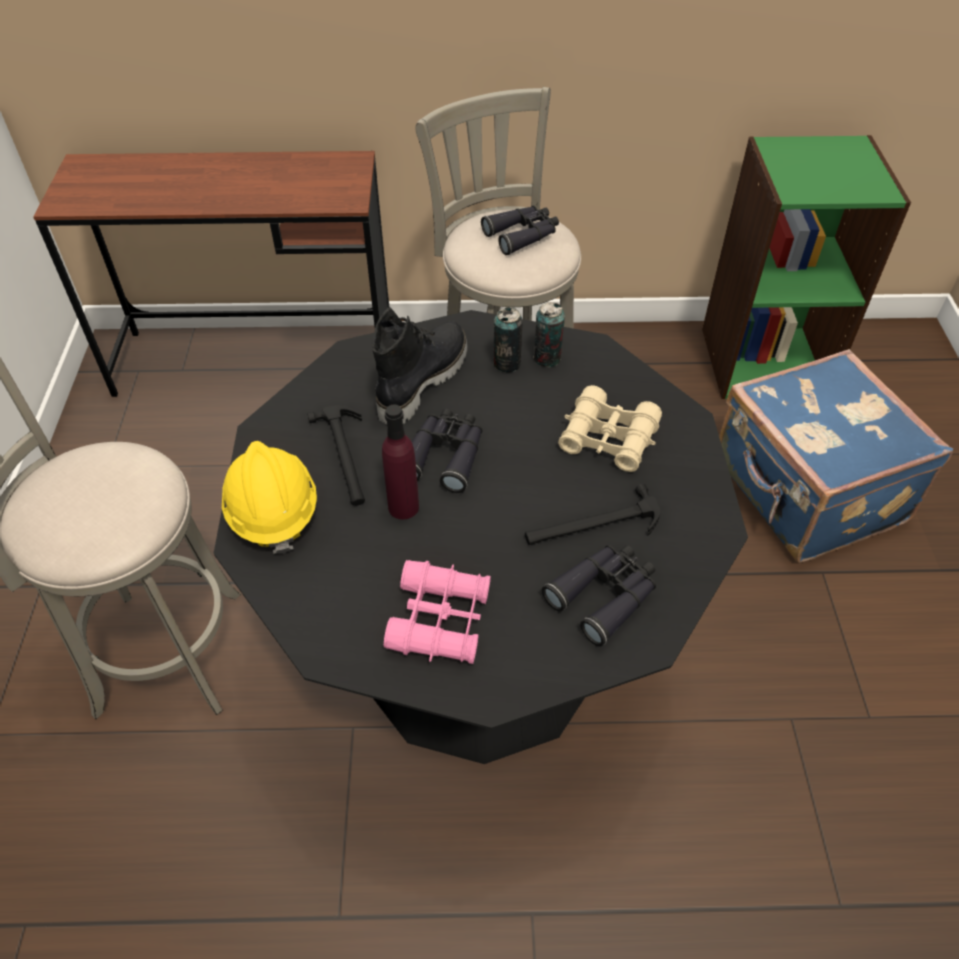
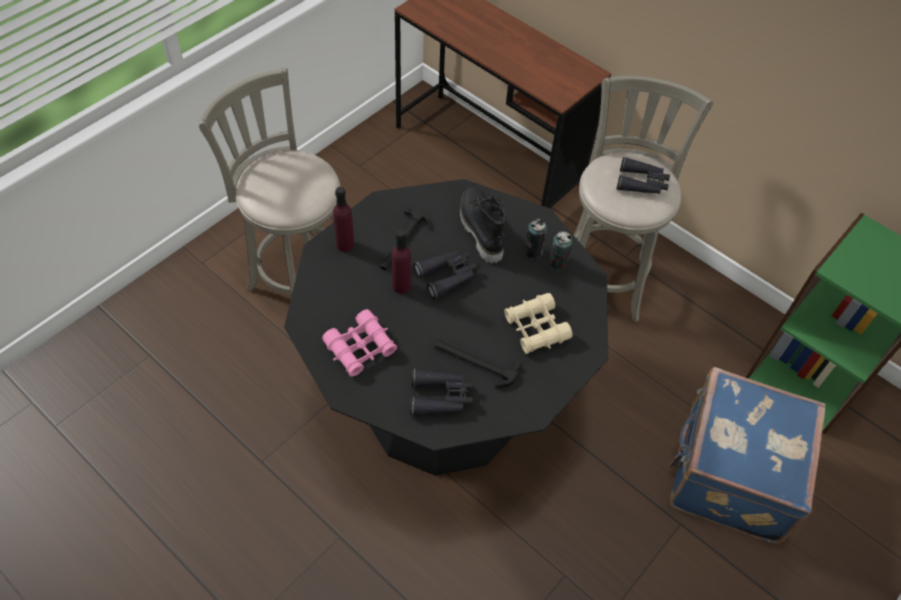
camera: 40 degrees right, 5 degrees up
yellow hard hat [222,441,317,554] -> purple bottle [333,187,354,252]
black boot [372,307,468,424] -> black boot turned 90 degrees counterclockwise [460,186,506,263]

